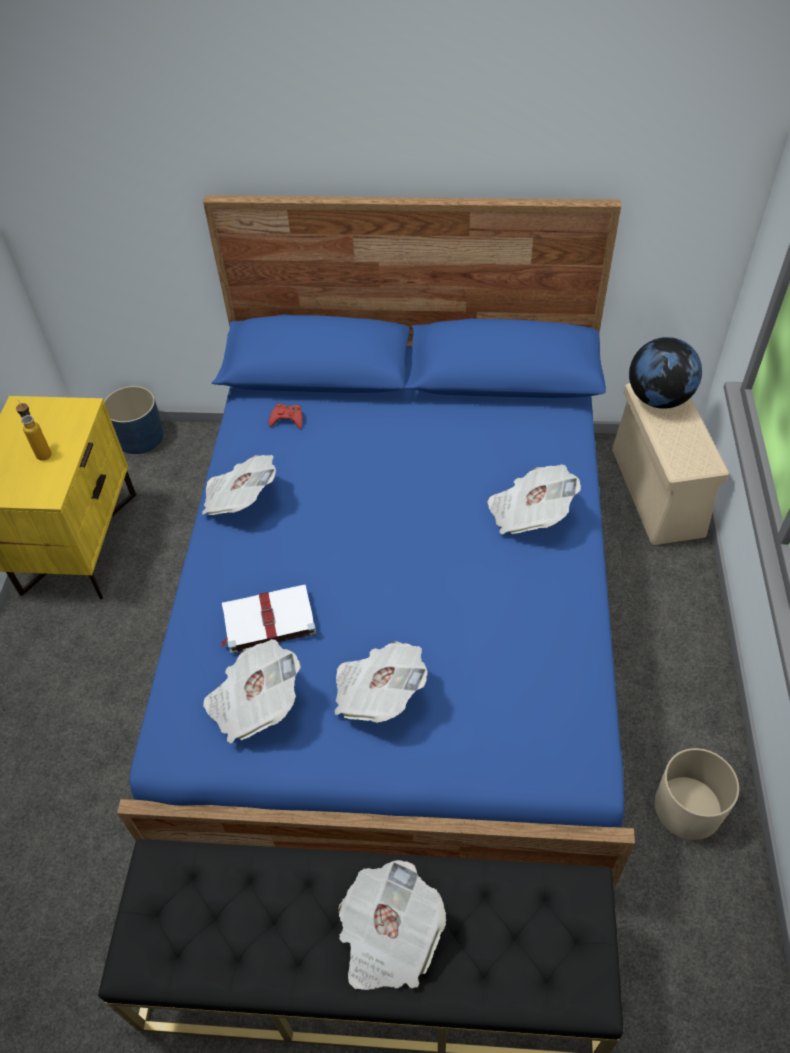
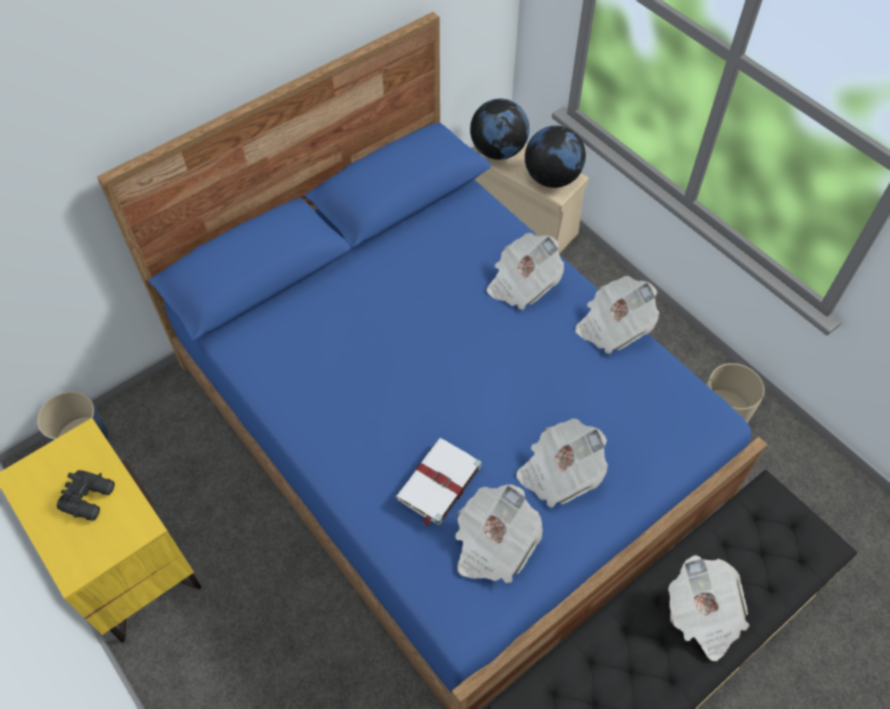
camera: 45 degrees left, 5 degrees up
bottle [16,401,51,461] -> black binoculars [57,470,115,521]
newspaper [202,455,276,515] -> newspaper moved to [575,276,659,354]
red game controller [268,404,303,429] -> none
none -> globe [525,126,586,188]

